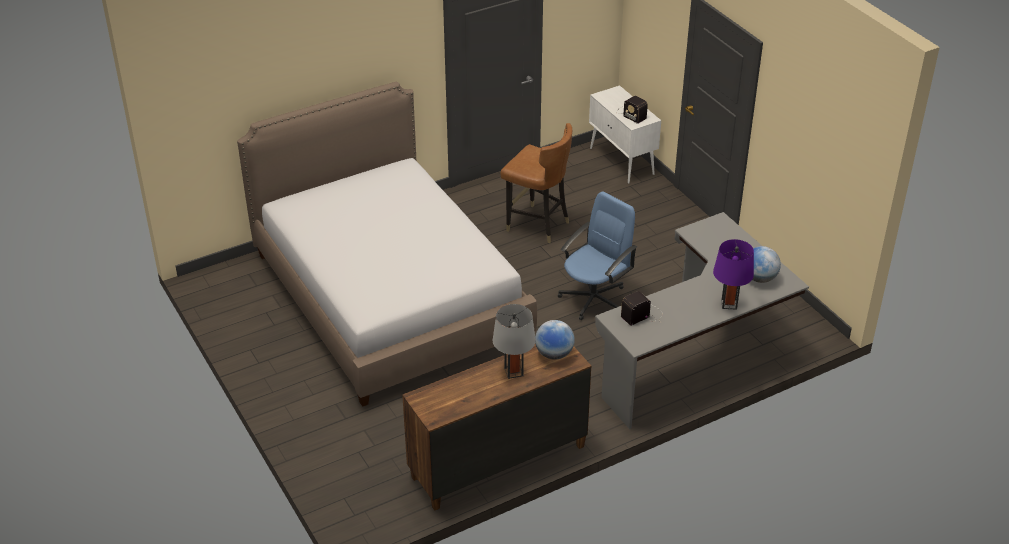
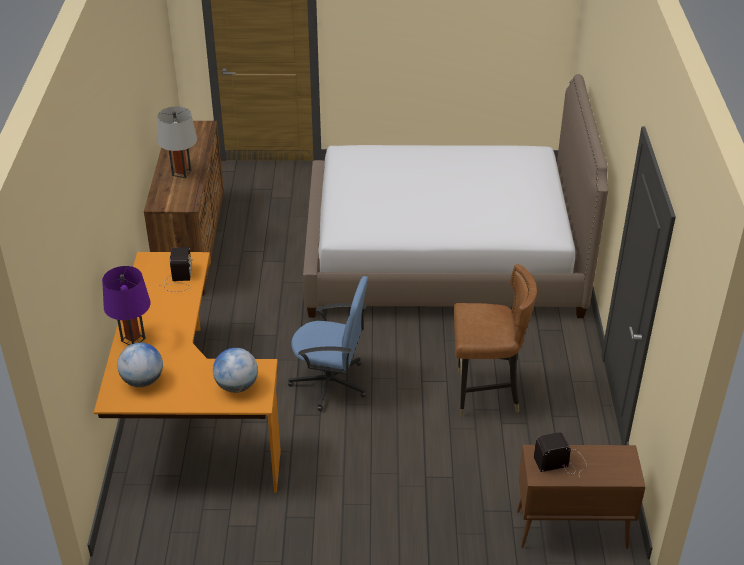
camera: 120 degrees right, 0 degrees up
brown chair [500,123,572,243] -> brown chair turned 150 degrees counterclockwise [454,264,537,416]
globe [535,320,575,359] -> globe moved to [213,348,258,393]
blue office chair [558,192,637,320] -> blue office chair turned 60 degrees counterclockwise [288,276,368,411]
white cabinet [589,85,661,184] -> brown cabinet [517,445,646,549]
grey desk [595,212,809,429] -> orange desk [94,252,281,492]

